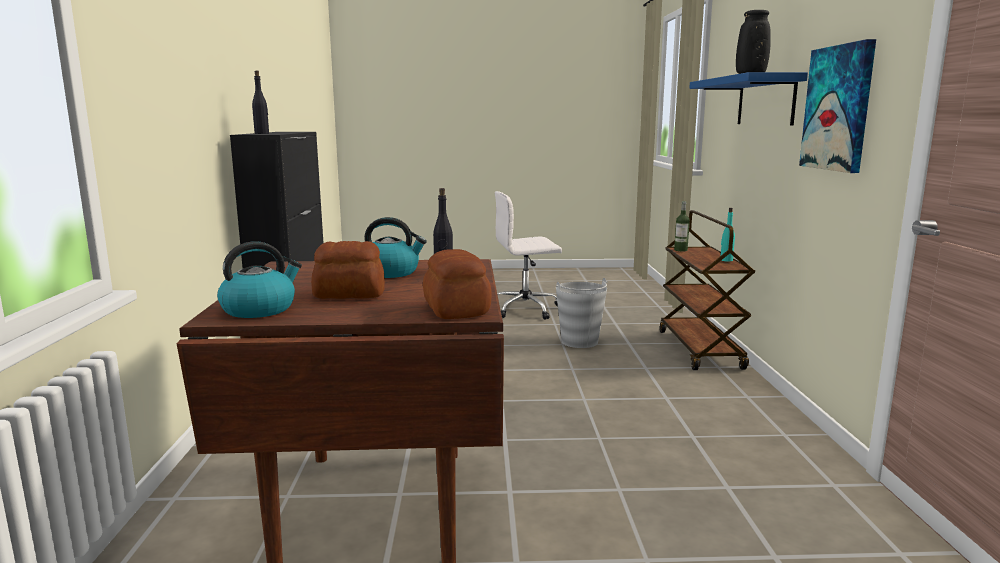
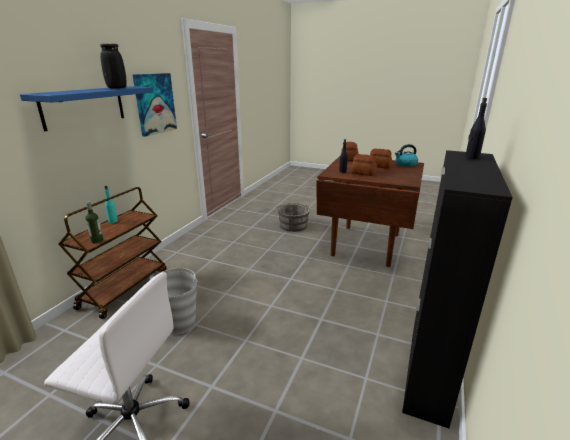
camera: 155 degrees left, 10 degrees up
kettle [365,217,427,278] -> bread [351,154,377,176]
none -> grey bucket [276,203,310,232]

